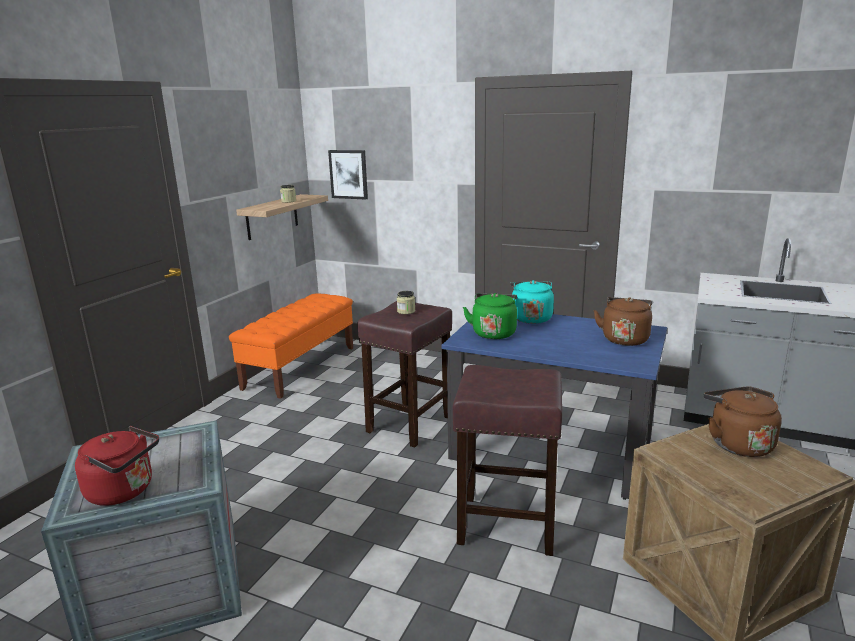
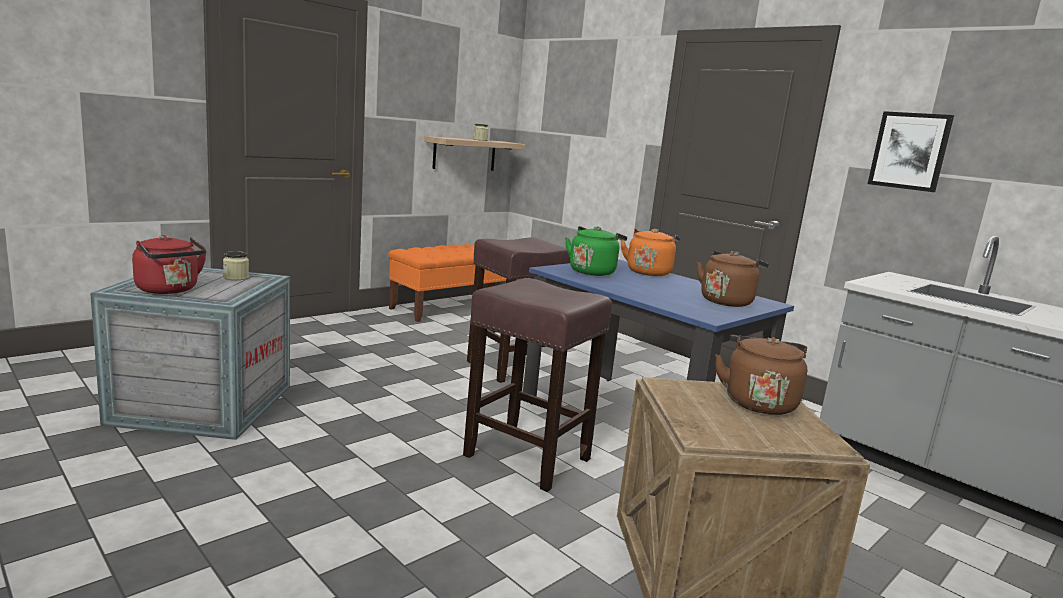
camera: 20 degrees right, 5 degrees down
picture [328,150,368,200] -> picture moved to [868,111,954,192]
jar [397,291,415,314] -> jar moved to [223,251,249,280]
turquoise kettle [510,280,554,324] -> orange kettle [621,229,680,276]

